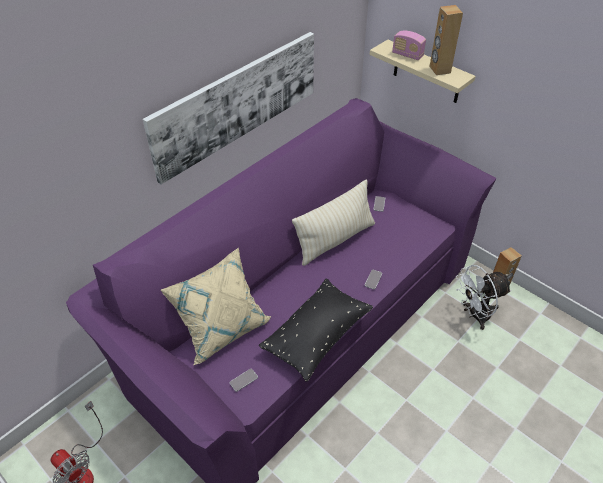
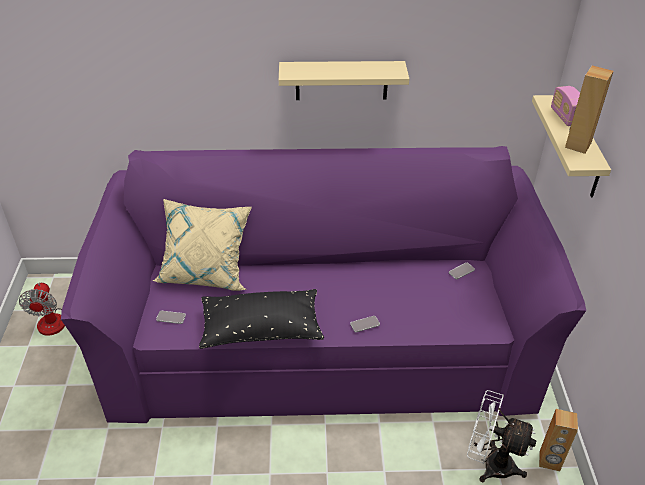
camera: 45 degrees right, 5 degrees down
picture [143,32,314,184] -> beige shelf [279,61,409,100]
beige pillow [292,179,375,266] -> none

